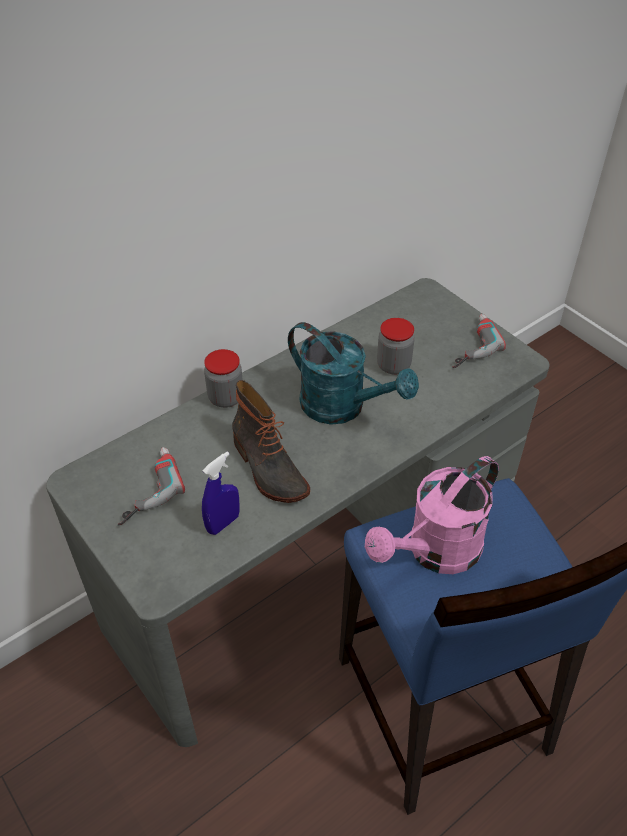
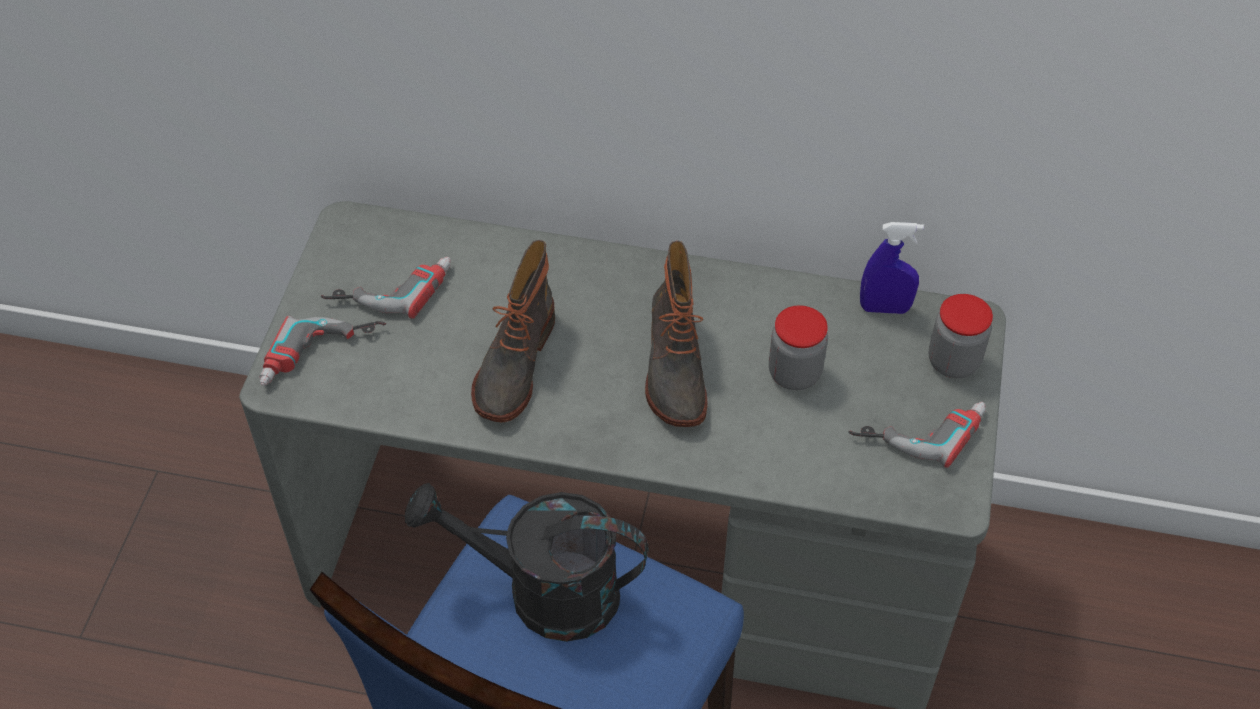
camera: 50 degrees right, 5 degrees up
blue spray bottle [202,451,240,535] -> blue spray bottle moved to [860,222,924,314]
jar [204,349,243,408] -> jar moved to [928,294,993,378]
turquoise watering can [288,322,419,425] -> boot [645,241,708,427]
pink watering can [365,456,499,574] -> black watering can [405,483,649,642]
none -> power drill [259,316,386,386]

